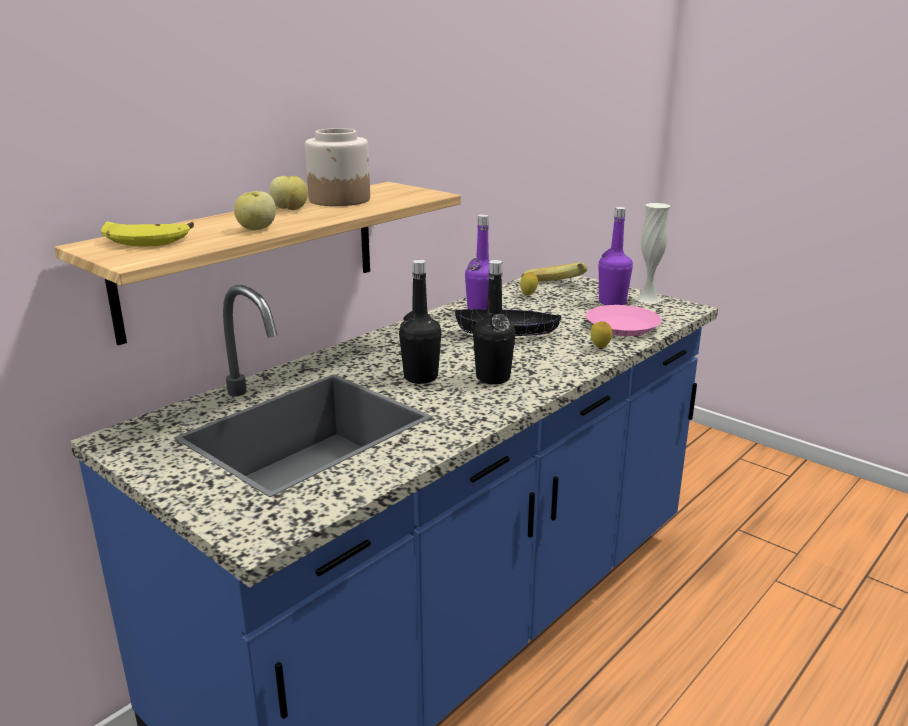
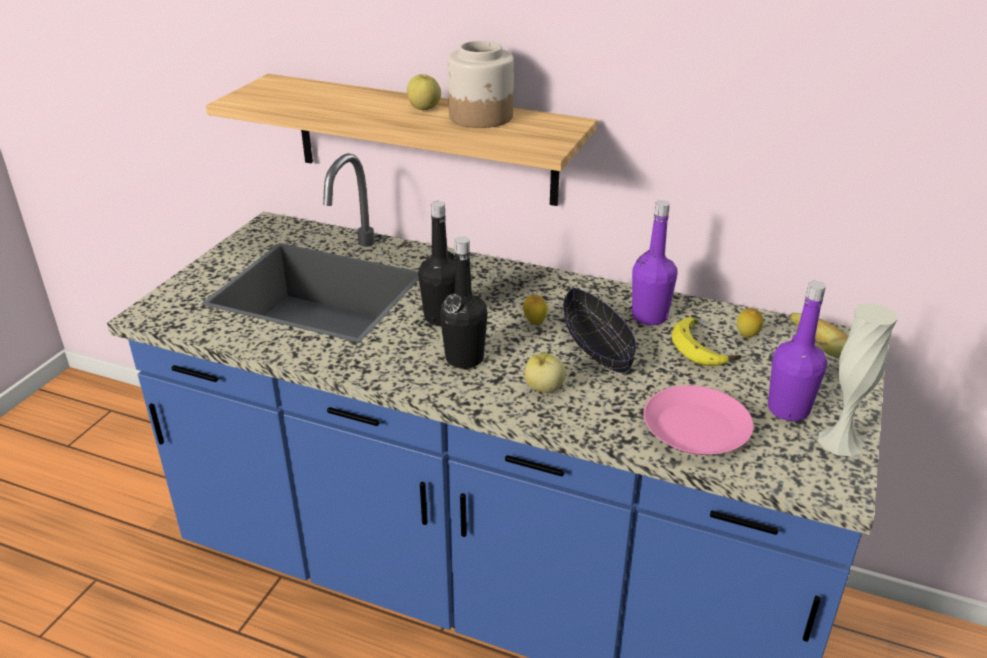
camera: 70 degrees right, 10 degrees up
banana [101,222,194,247] -> banana moved to [672,317,741,366]
apple [234,191,276,230] -> apple moved to [525,353,566,393]
lemon [590,321,613,348] -> lemon moved to [523,294,548,325]

